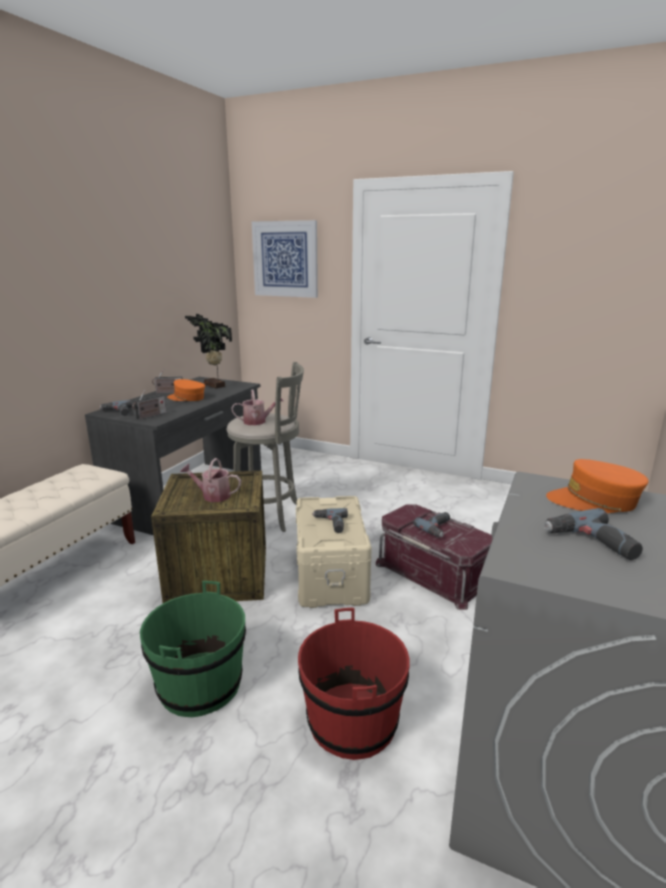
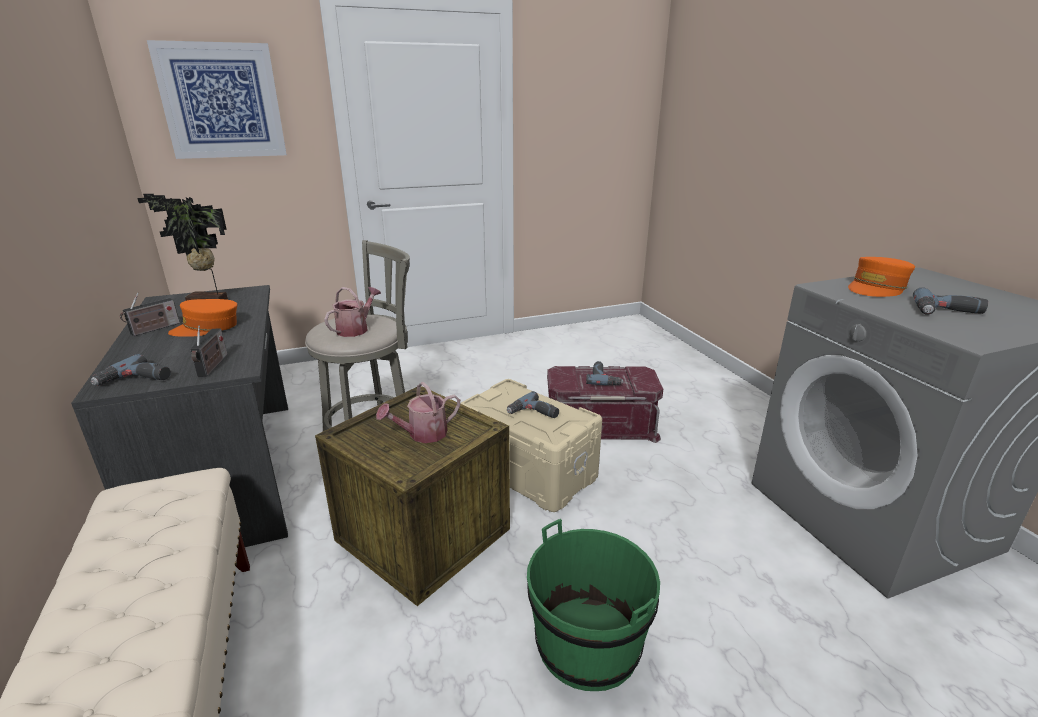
camera: 45 degrees left, 5 degrees up
red bucket [298,608,410,760] -> none

